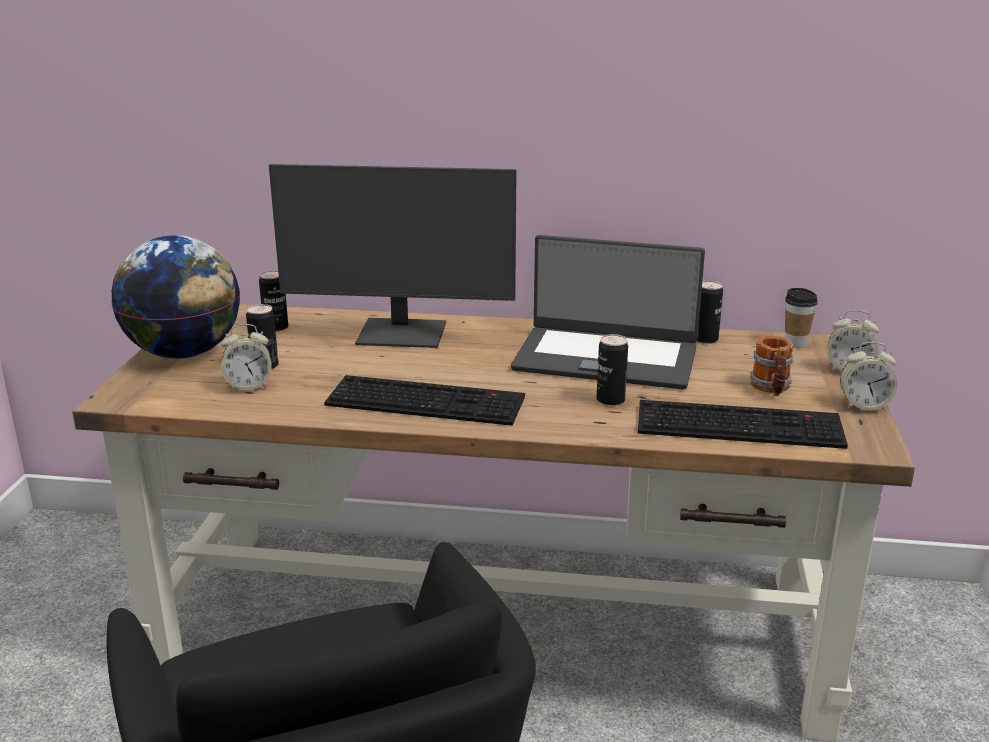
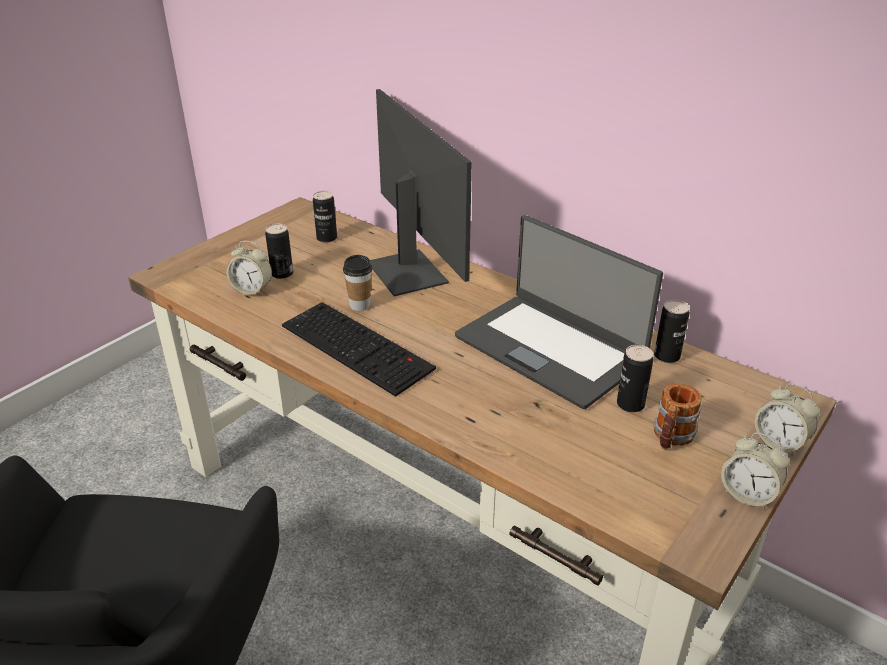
camera: 30 degrees right, 10 degrees up
globe [111,235,240,359] -> none
monitor [269,164,517,348] -> monitor turned 150 degrees counterclockwise [370,89,472,296]
can [597,334,628,406] -> can moved to [617,345,653,412]
keyboard [638,400,848,449] -> none
cup [785,288,817,348] -> cup moved to [343,255,372,311]

